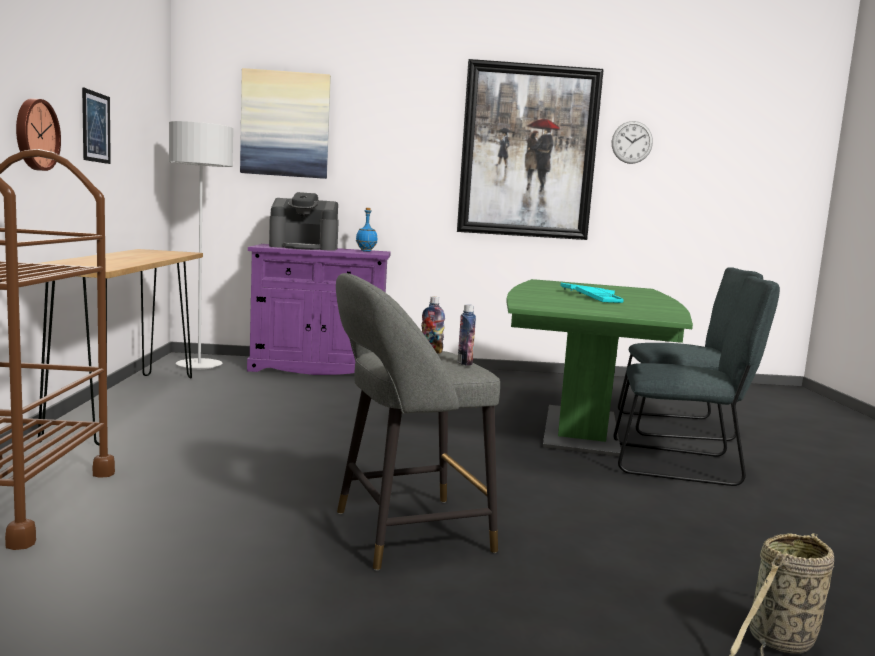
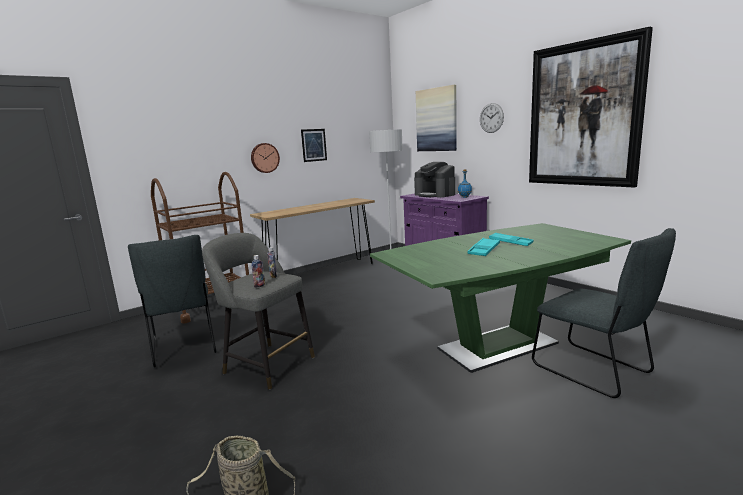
camera: 55 degrees right, 5 degrees up
wall clock [612,121,653,164] -> wall clock moved to [480,103,504,133]
grey chair [614,276,780,486] -> grey chair moved to [128,235,216,368]

